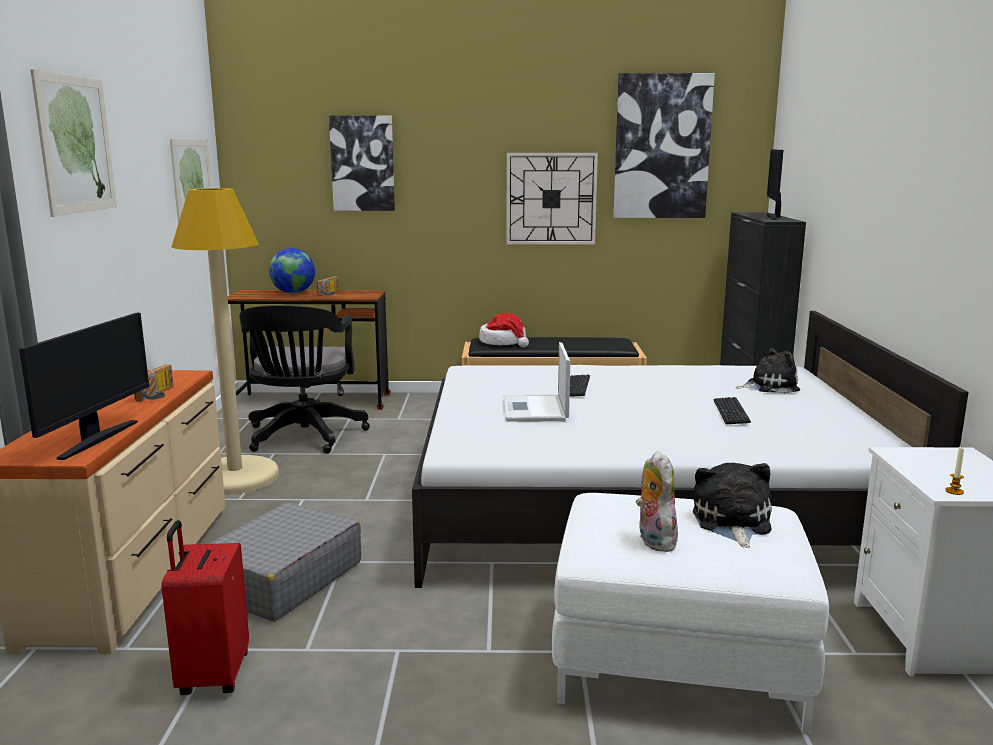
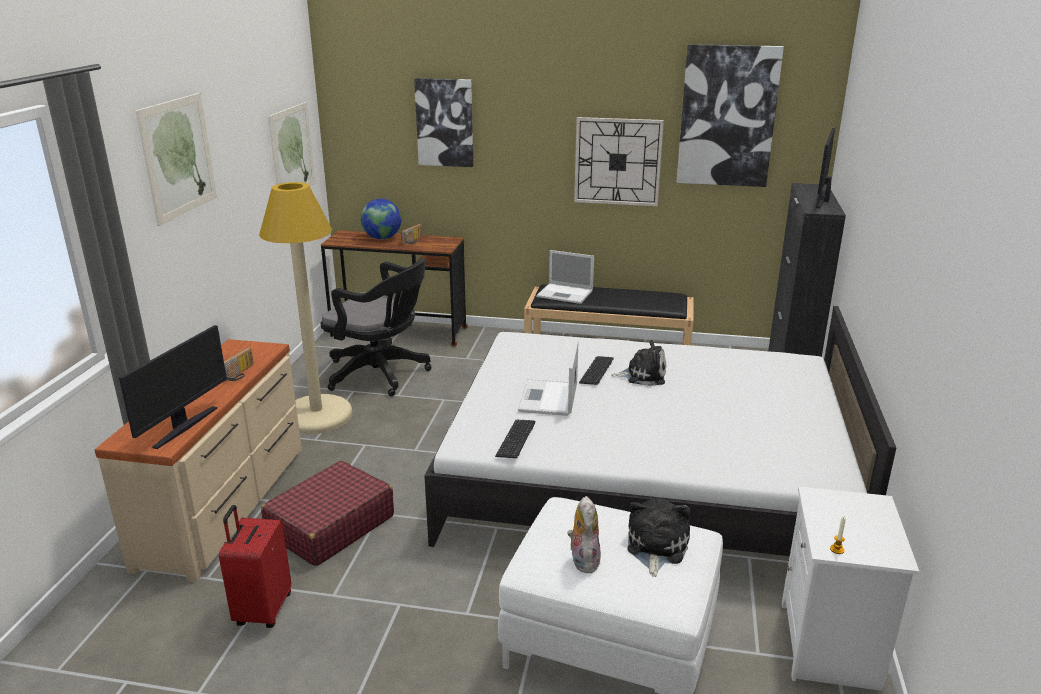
camera: 10 degrees right, 10 degrees up
grey suitcase [210,502,361,621] -> red suitcase [261,461,394,566]
black office chair [239,305,370,454] -> black office chair turned 75 degrees counterclockwise [321,258,432,397]
hat [479,313,529,348] -> laptop [536,250,594,304]
keyboard [713,397,751,424] -> keyboard moved to [495,419,536,458]
plush toy [736,348,800,393] -> plush toy moved to [611,340,666,386]

